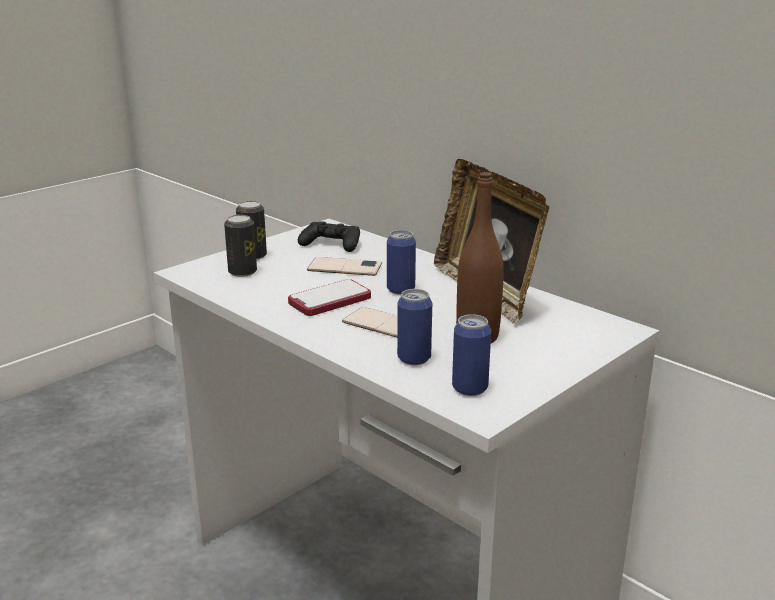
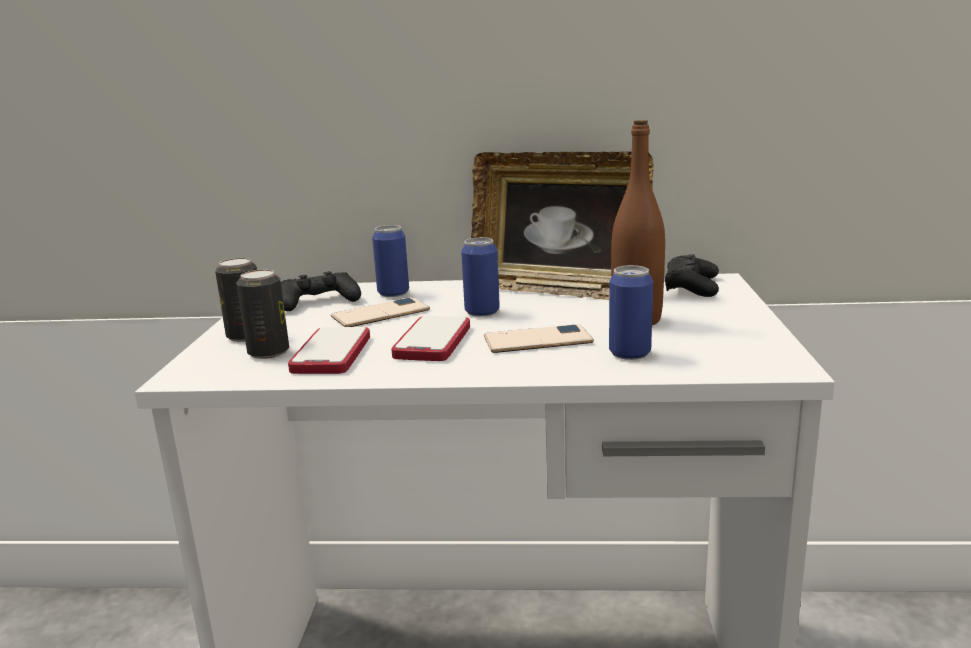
camera: 40 degrees left, 5 degrees down
can [452,314,491,396] -> can moved to [372,225,409,297]
none -> phone [288,327,370,374]
none -> black game controller [664,254,719,297]

